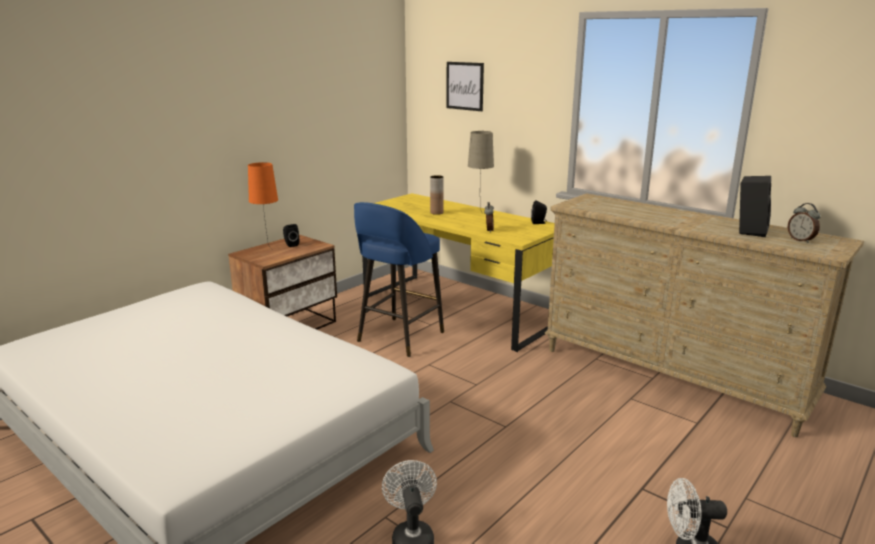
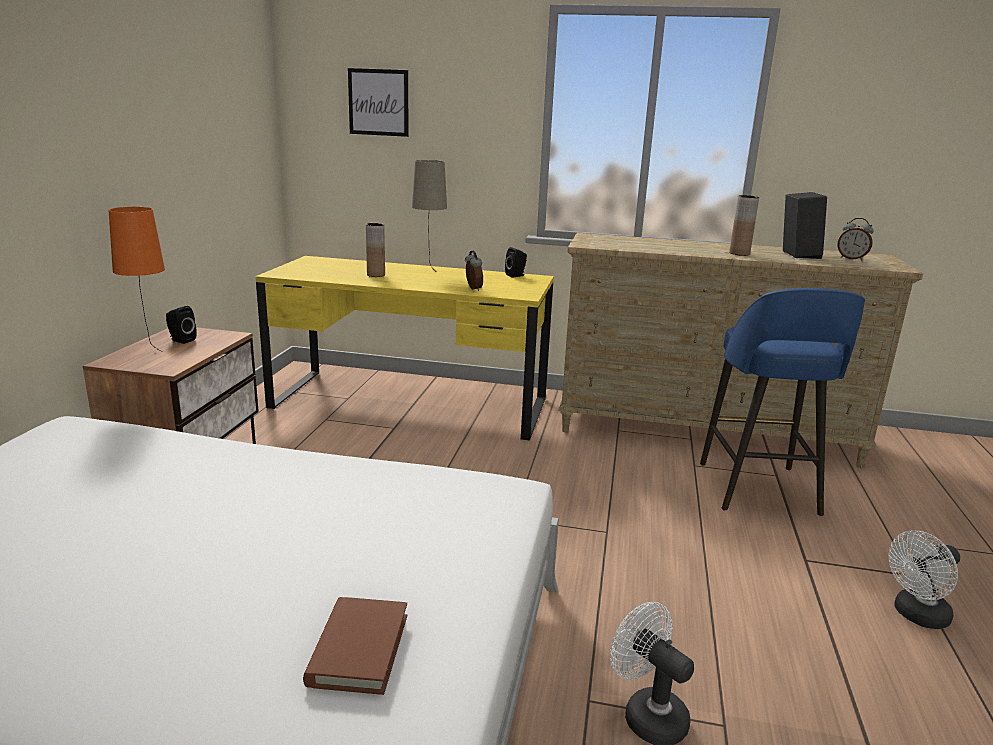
camera: 30 degrees left, 0 degrees up
blue stool [354,202,444,357] -> blue stool moved to [700,288,865,516]
none -> brown book [303,597,407,695]
none -> brown vase [729,195,759,256]

